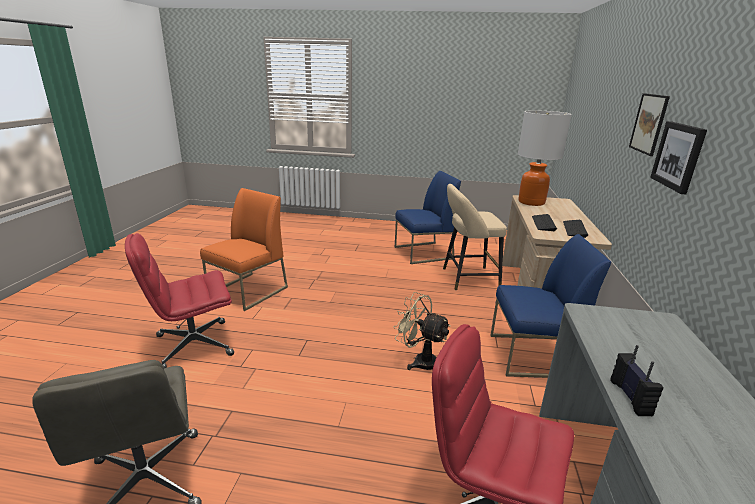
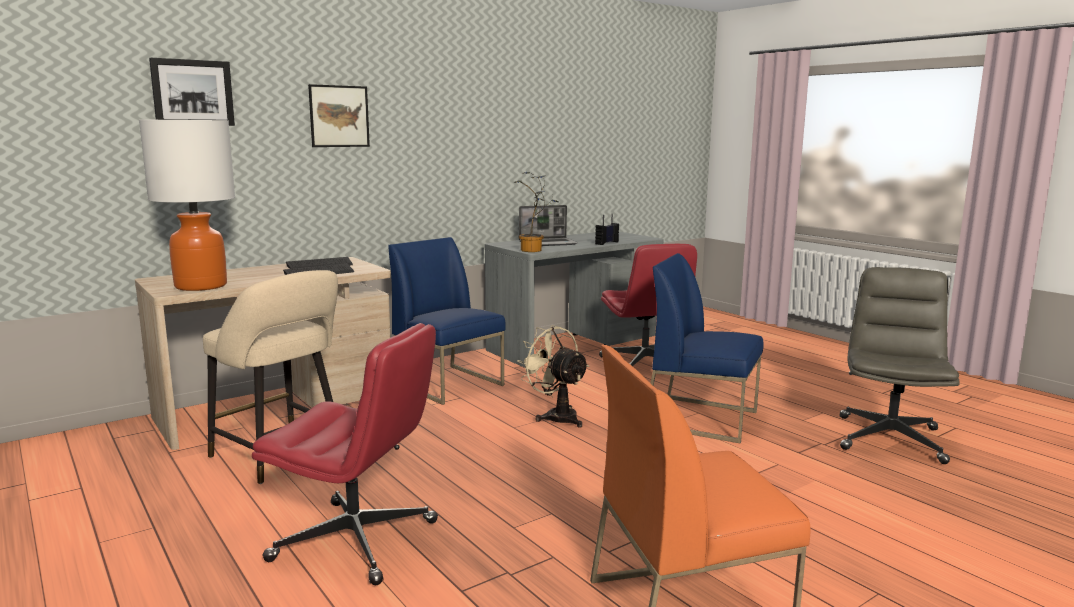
camera: 135 degrees left, 10 degrees down
red office chair [125,233,234,368] -> red office chair moved to [252,323,438,585]
beige fan [394,292,451,370] -> beige fan turned 150 degrees clockwise [517,325,589,428]
blue chair [395,171,461,264] -> blue chair moved to [651,253,764,443]
picture [650,121,707,194] -> picture moved to [149,58,235,126]
none -> potted plant [514,172,559,252]
none -> laptop [519,205,578,246]

